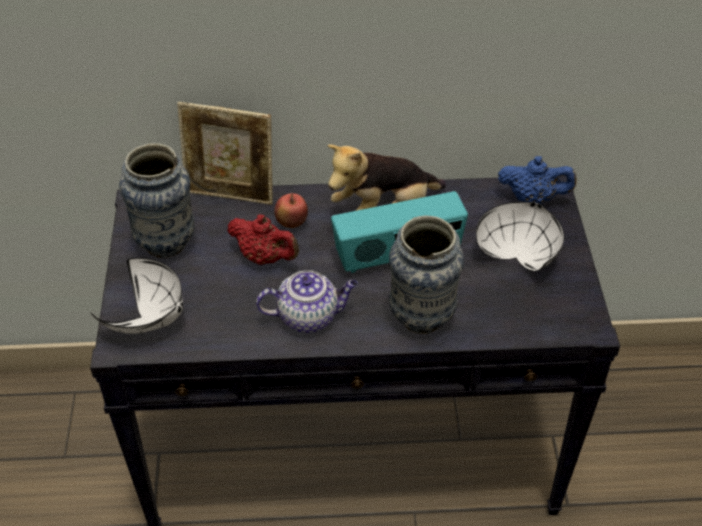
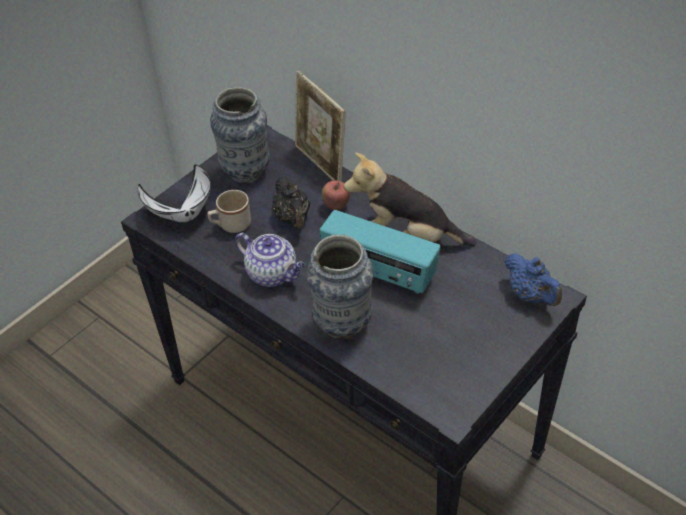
camera: 45 degrees right, 0 degrees up
red teapot [227,214,299,265] -> black teapot [272,177,310,228]
white bowl [476,202,564,271] -> none
none -> beige mug [207,190,251,233]

